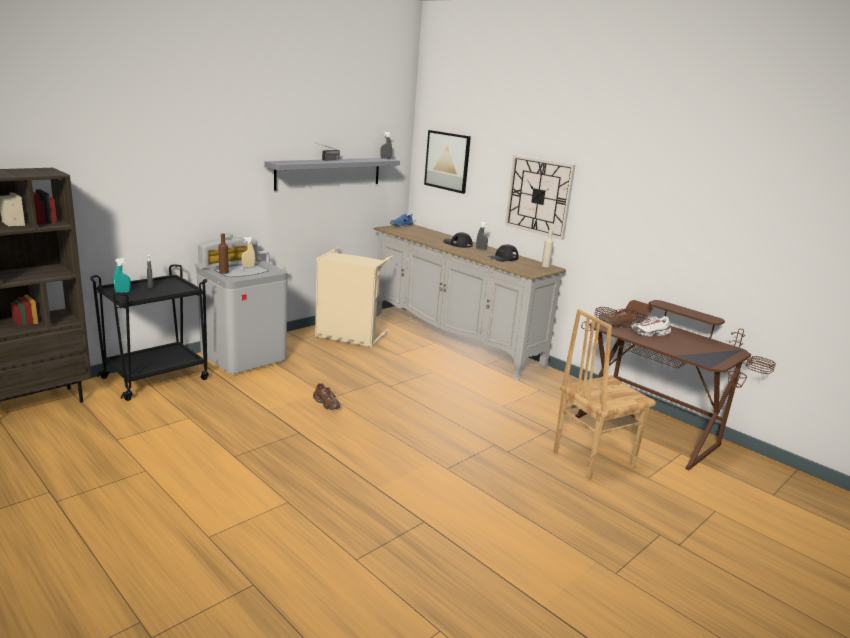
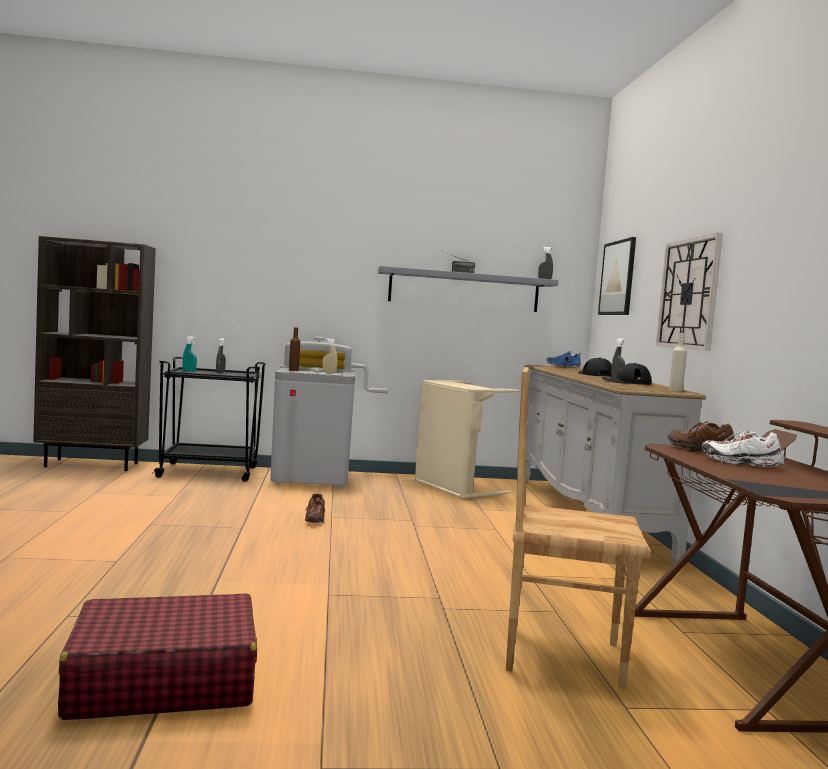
camera: 40 degrees right, 15 degrees down
none -> red suitcase [58,593,257,720]

